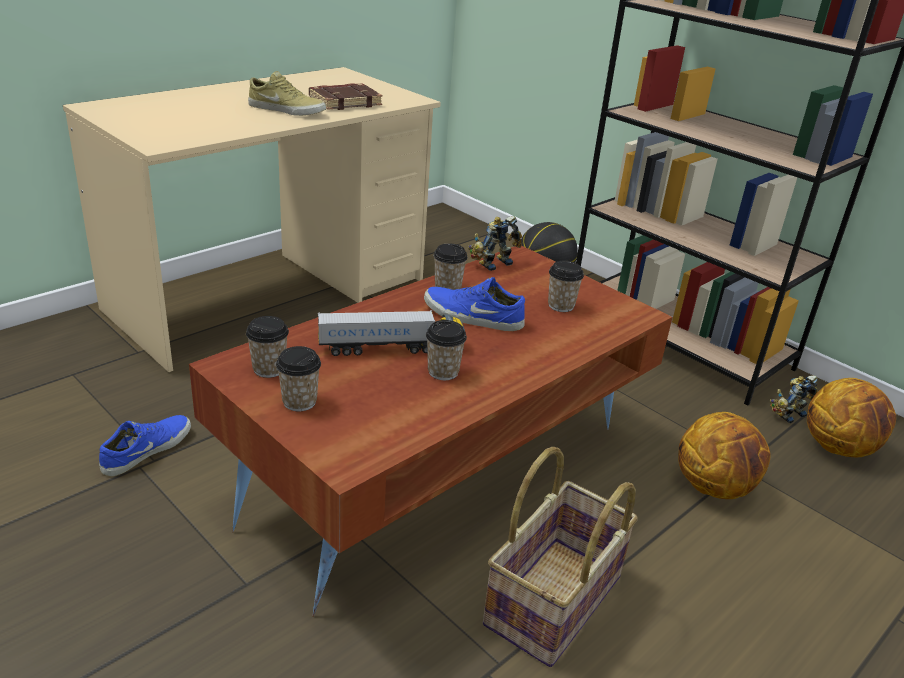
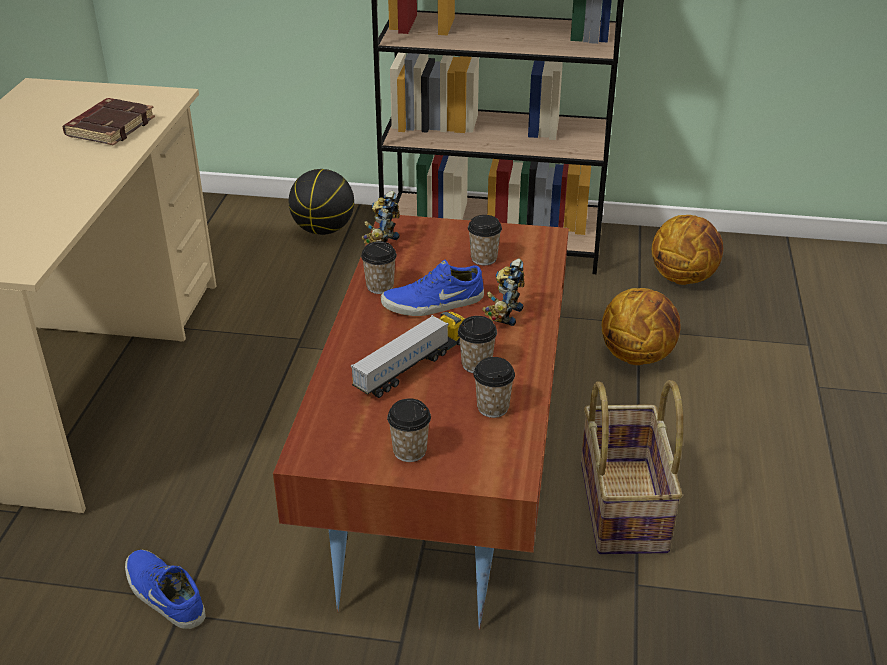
camera: 35 degrees left, 5 degrees up
blue shoe [99,415,191,476] -> blue shoe turned 45 degrees counterclockwise [125,550,206,629]
cup [246,316,289,378] -> cup moved to [473,357,515,418]
beige shoe [248,71,326,116] -> none
toy robot [770,375,818,423] -> toy robot moved to [482,258,525,326]

